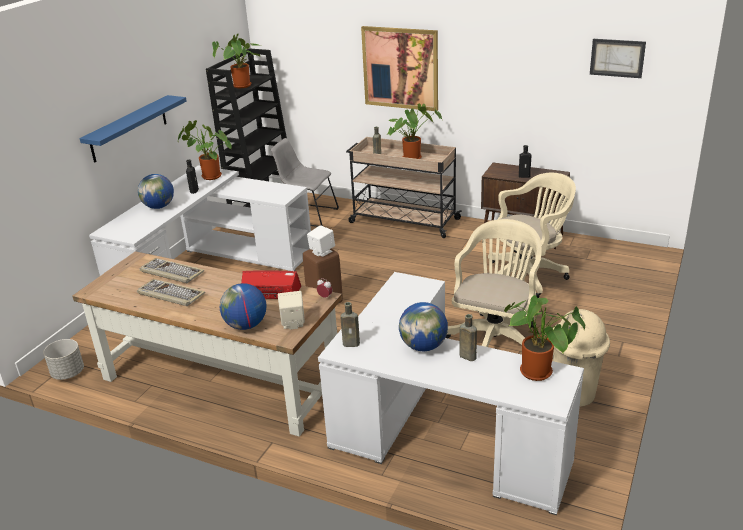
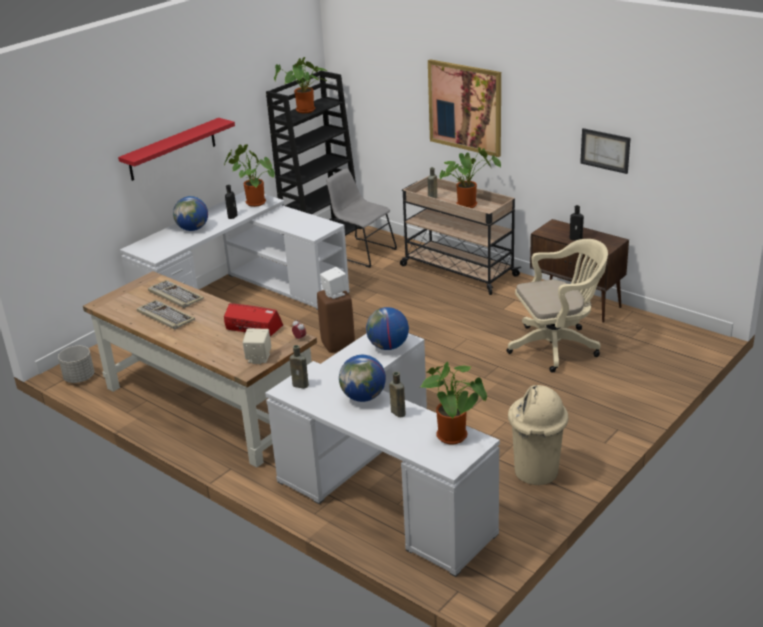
camera: 15 degrees right, 0 degrees up
blue shelf [80,95,186,162] -> red shelf [118,118,235,181]
globe [220,283,266,330] -> globe moved to [366,307,409,350]
beige office chair [446,219,542,347] -> none
picture [590,39,646,78] -> picture moved to [580,128,631,174]

